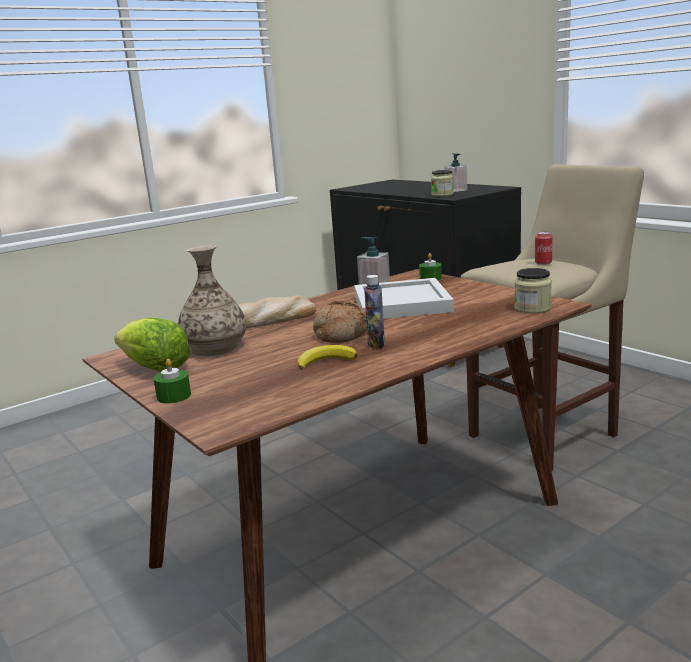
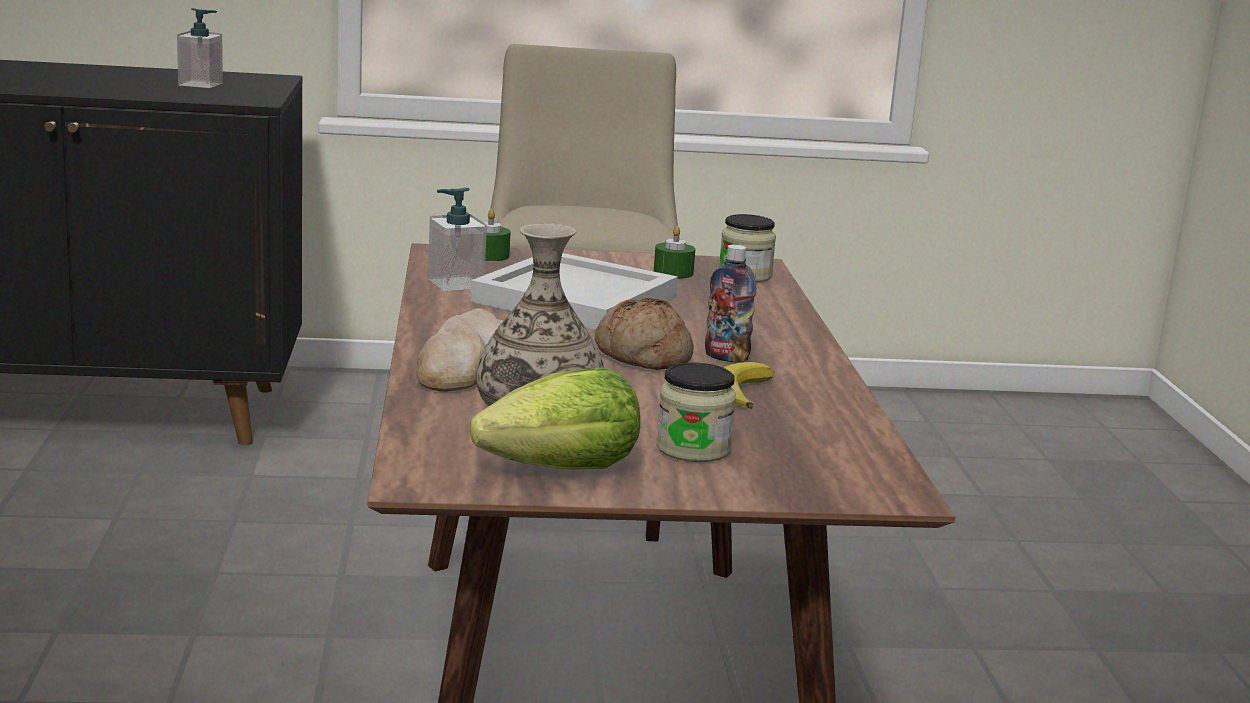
camera: 60 degrees left, 0 degrees up
green candle [154,359,191,404] -> green candle moved to [654,226,695,279]
jar [431,170,454,197] -> jar moved to [656,363,736,462]
can [535,232,553,265] -> none

